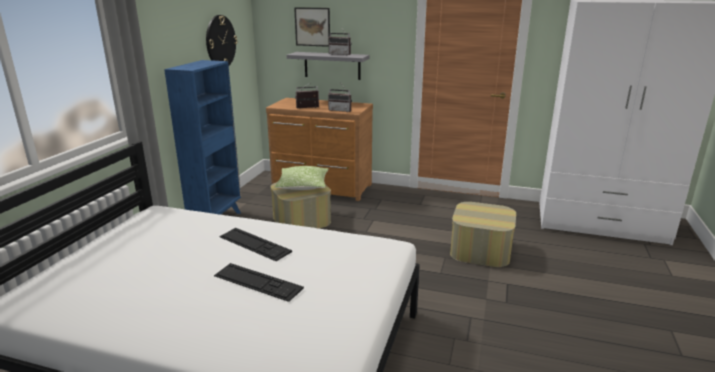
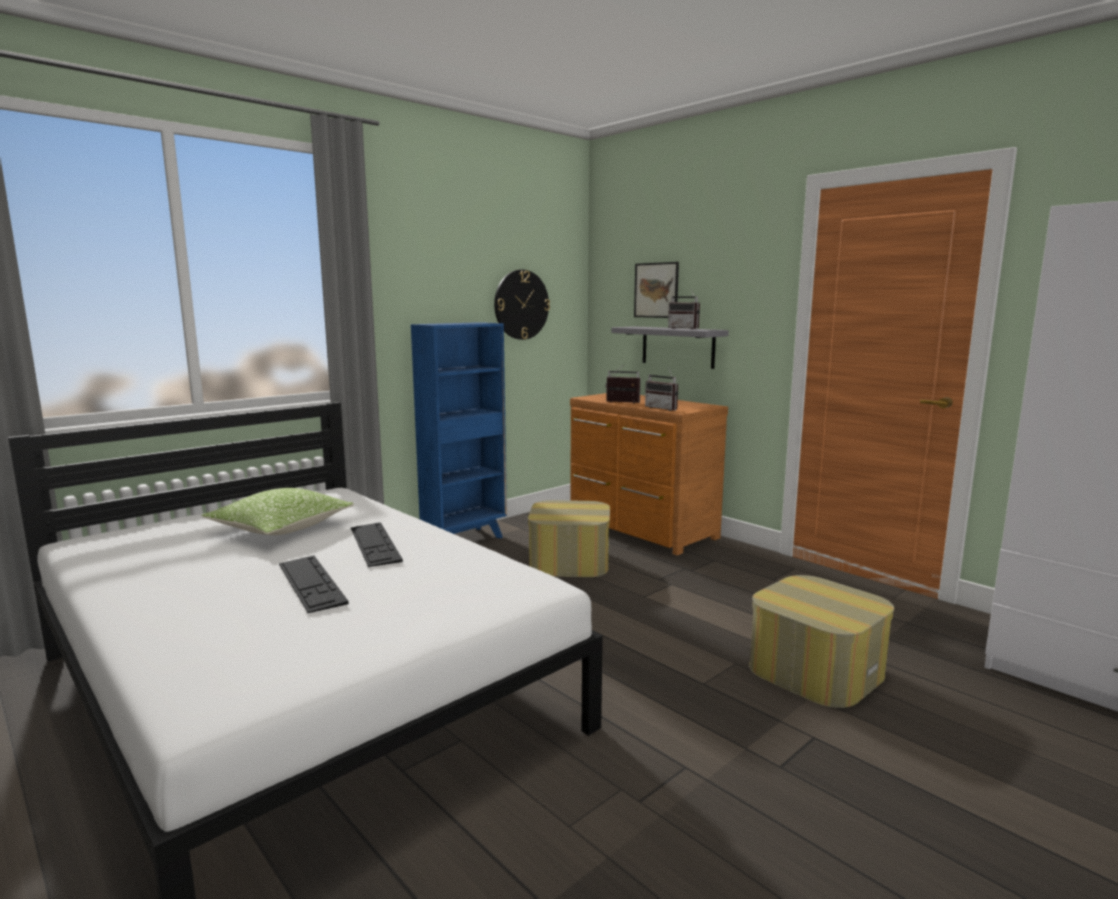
camera: 30 degrees right, 10 degrees down
pillow [275,166,328,190] -> pillow moved to [201,488,354,535]

